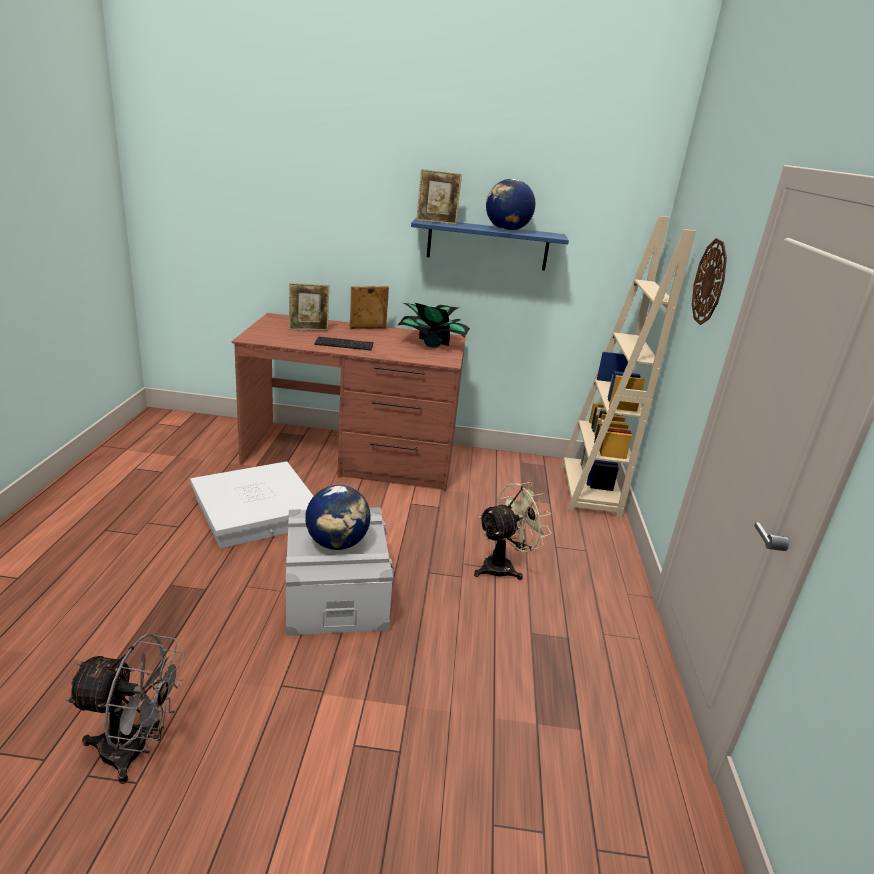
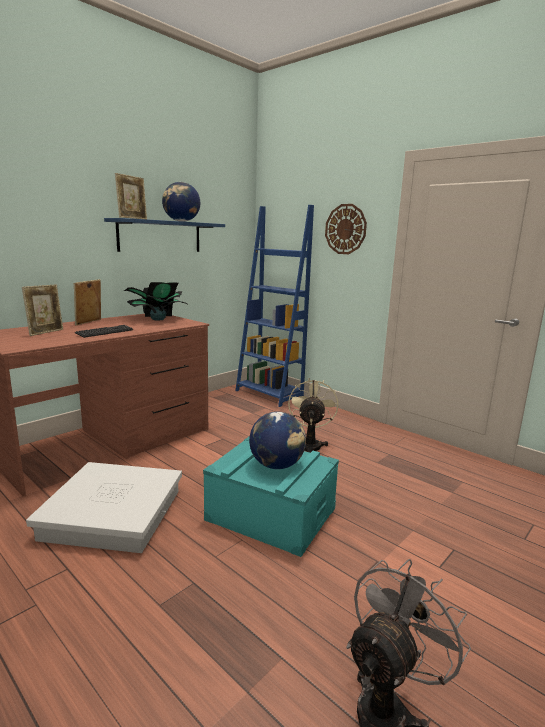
camera: 50 degrees left, 10 degrees down
grey storage box [286,507,394,636] -> turquoise storage box [203,436,339,557]
beige bookcase [560,216,696,518] -> blue bookcase [235,205,314,407]

